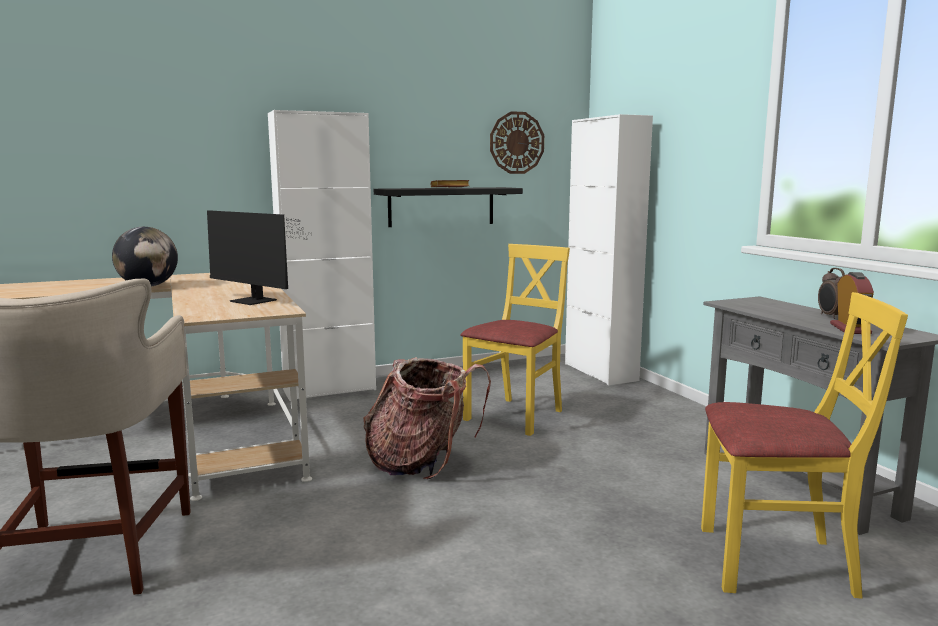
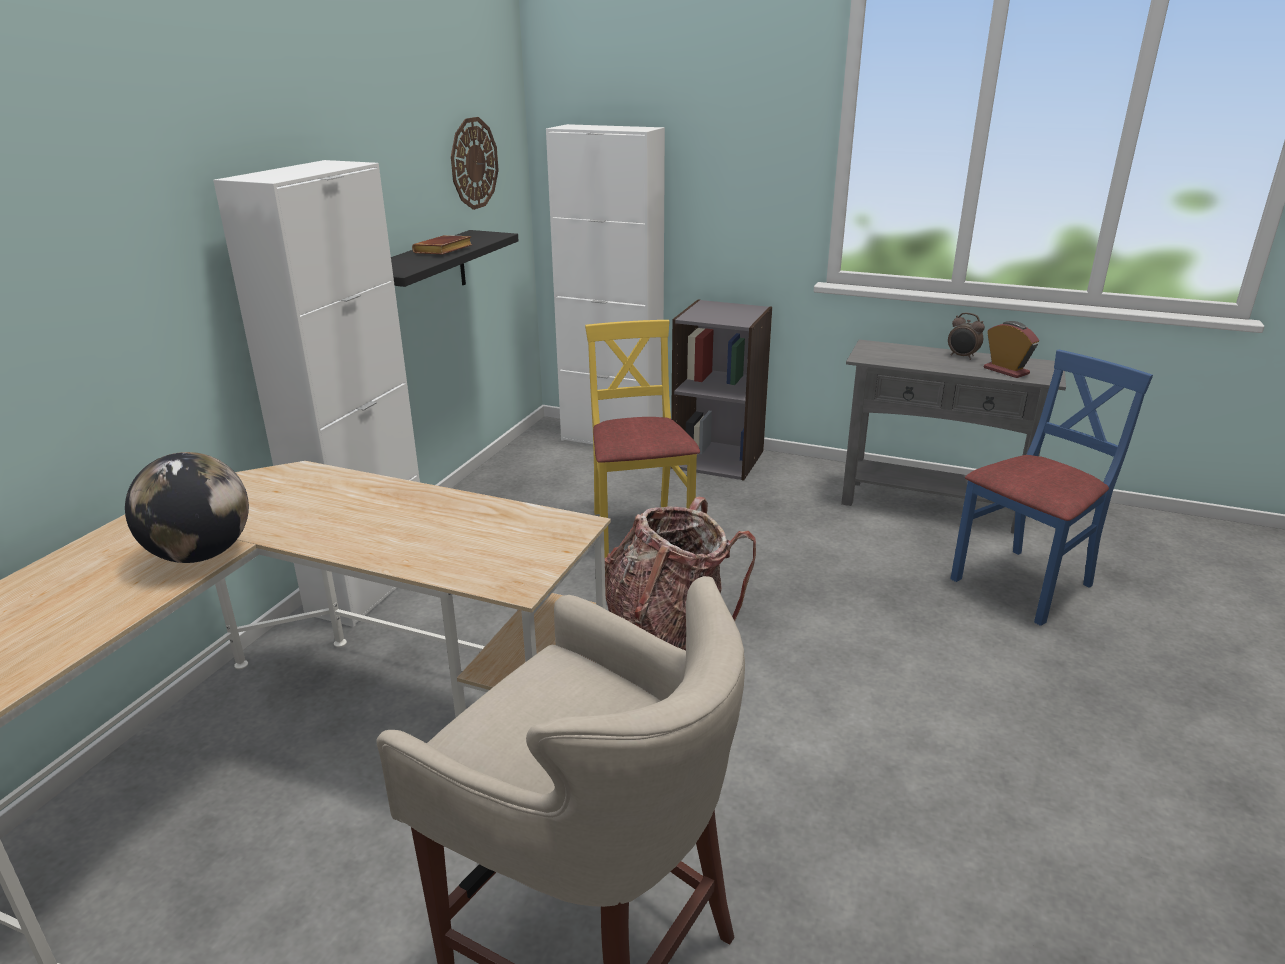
camera: 45 degrees left, 15 degrees up
monitor [207,210,313,305] -> none
yellow chair [701,292,908,599] -> blue chair [950,350,1153,626]
none -> grey bookcase [671,299,772,481]

